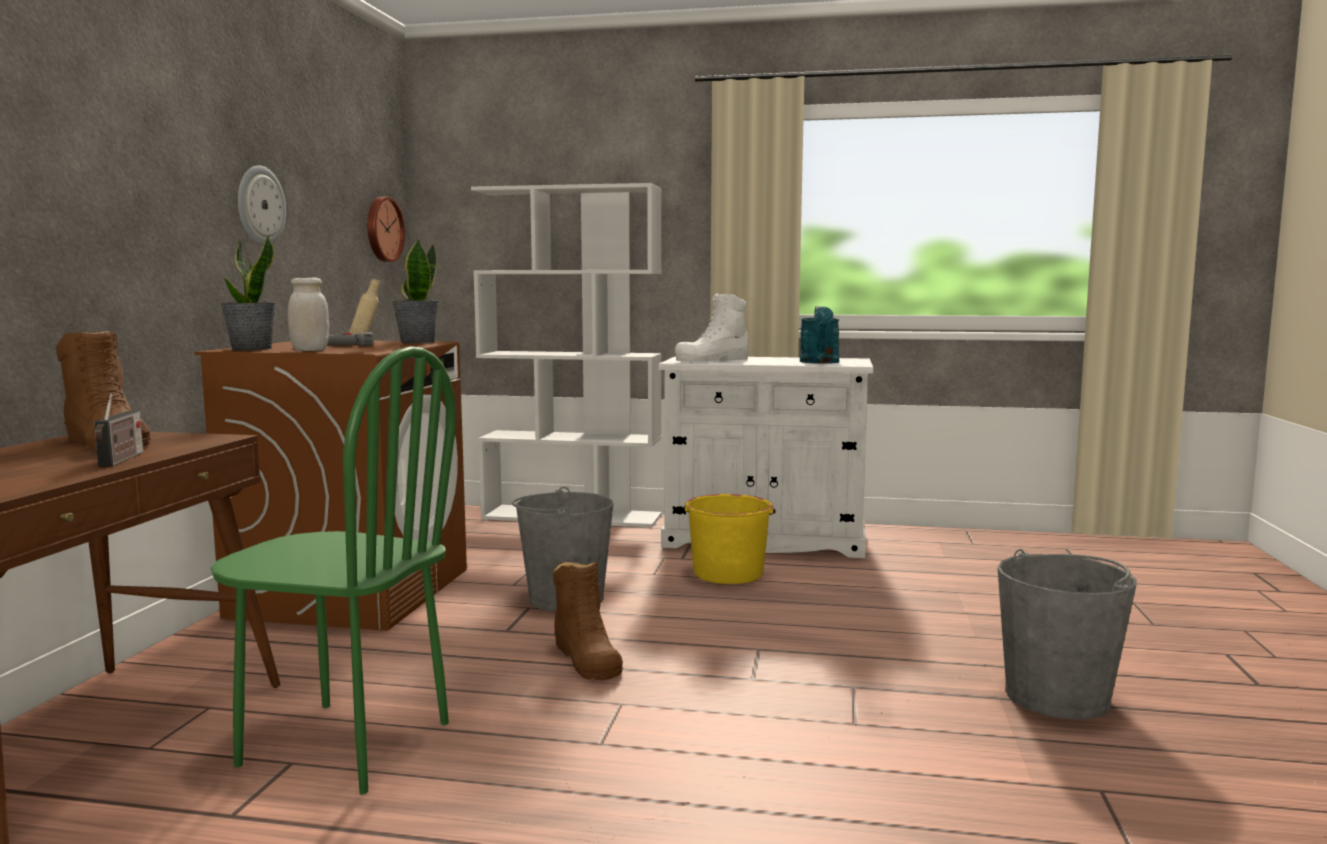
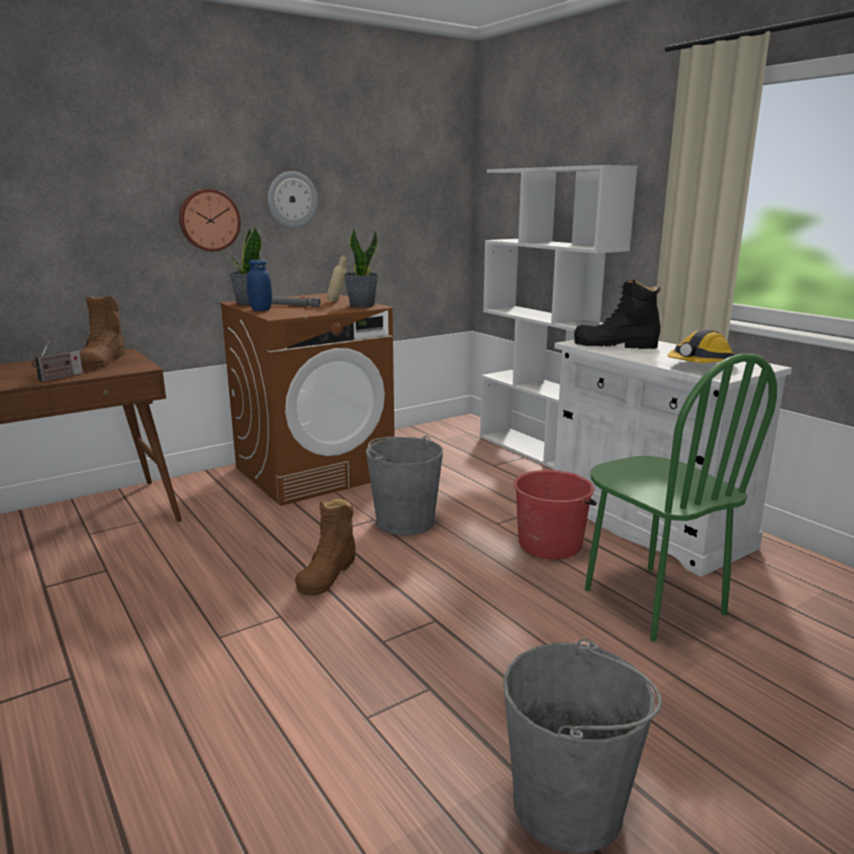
camera: 45 degrees right, 10 degrees up
green chair [211,346,456,794] -> green chair moved to [585,354,777,642]
white jar [288,277,329,351] -> blue jar [247,259,272,311]
wall clock [367,197,405,262] -> wall clock moved to [179,189,241,252]
white boot [675,294,748,362] -> black boot [574,280,661,349]
yellow bucket [683,494,776,584] -> red bucket [514,470,597,559]
turquoise watering can [800,306,840,364] -> hard hat [667,330,735,363]

